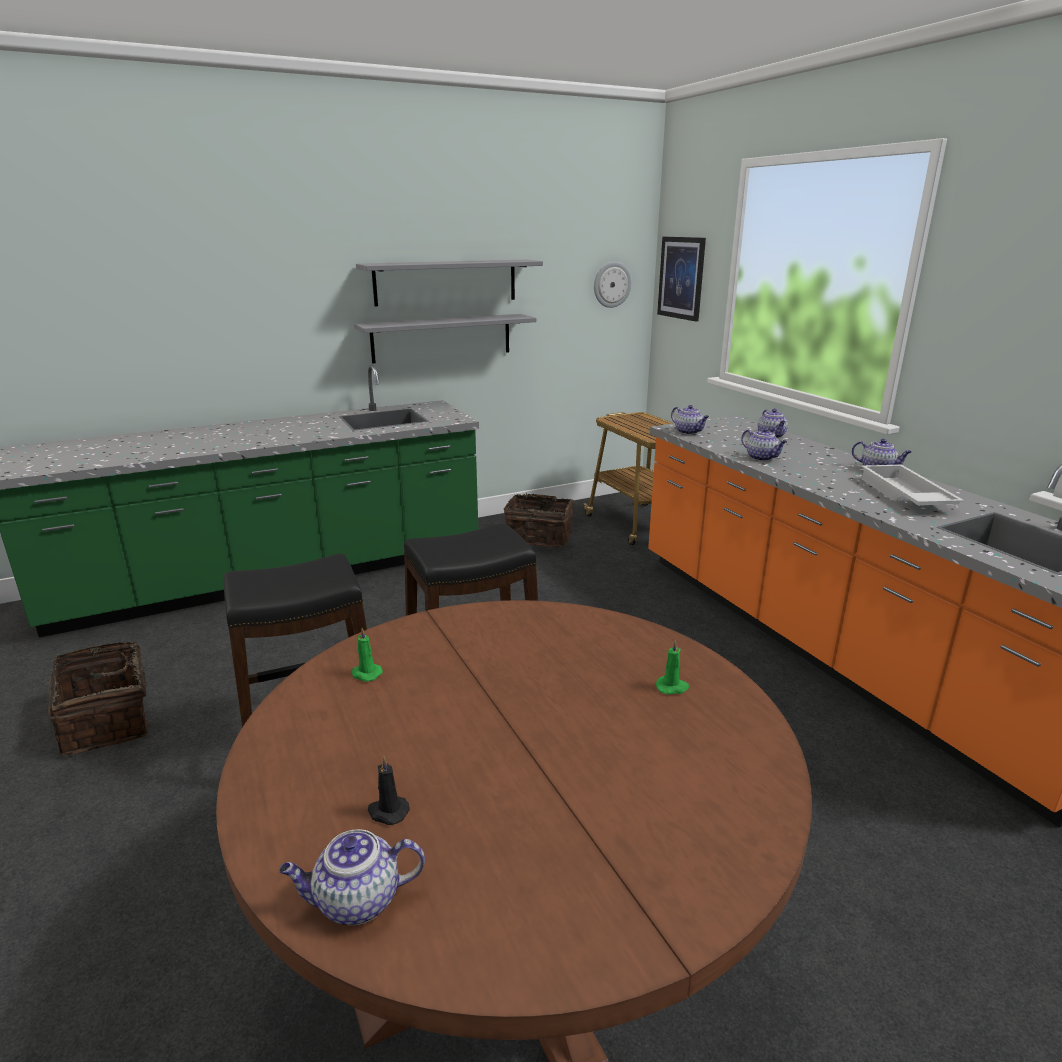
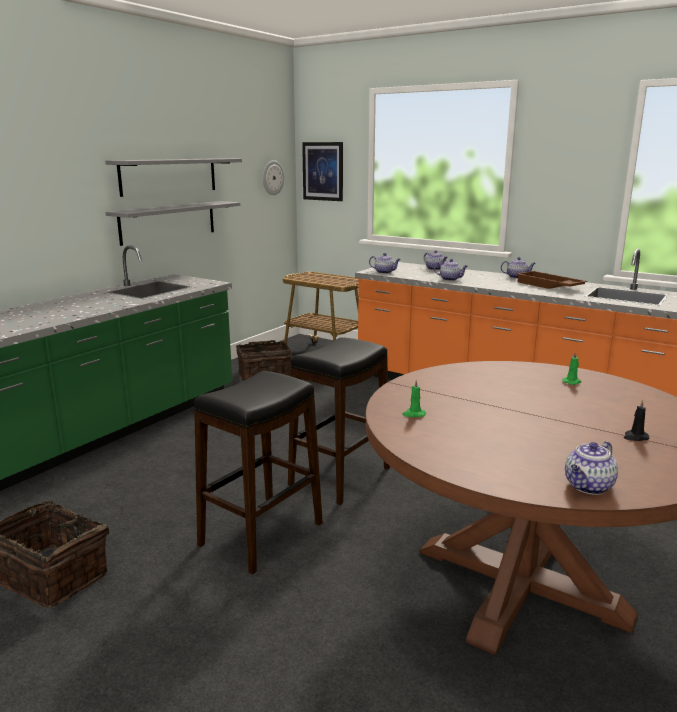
camera: 30 degrees left, 5 degrees down
black candle [368,756,410,825] -> black candle moved to [624,399,649,441]
white tray [861,465,964,505] -> brown tray [517,271,587,289]

